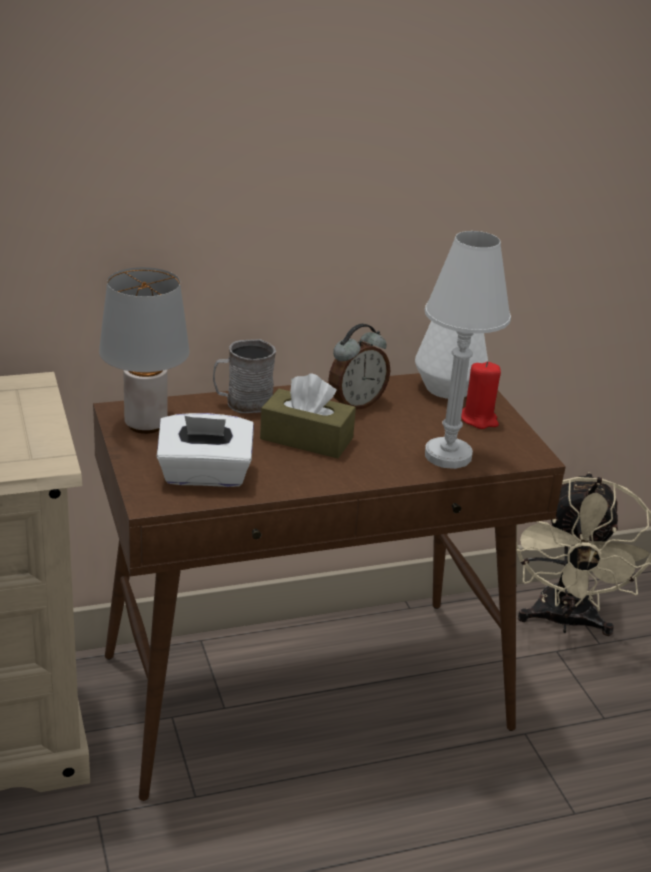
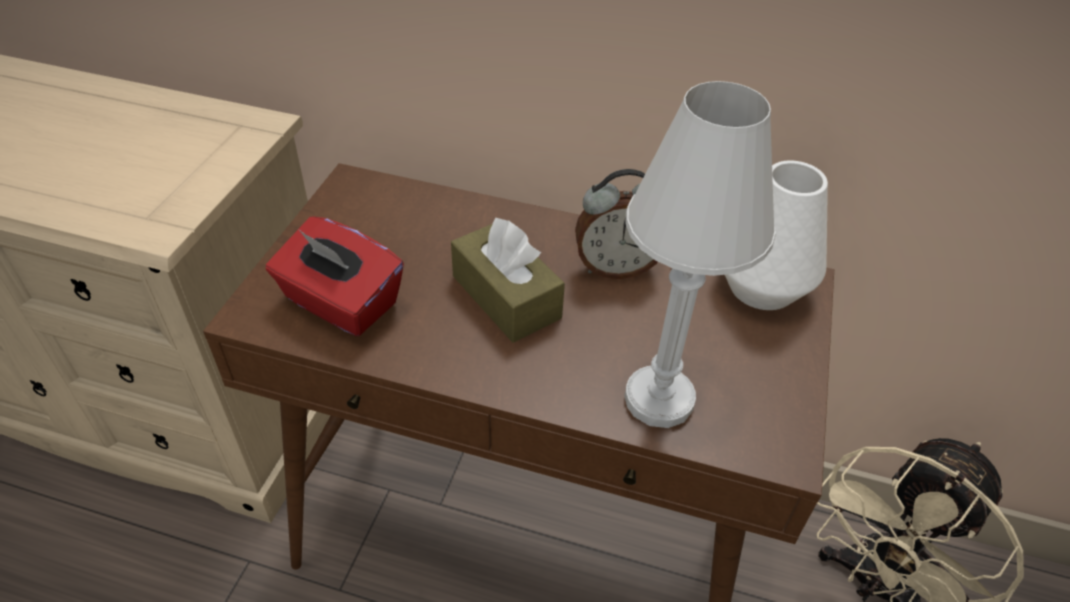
camera: 35 degrees right, 15 degrees up
grey table lamp [99,267,189,434] -> none
white tissue box [157,413,254,487] -> red tissue box [266,216,404,336]
grey mug [213,339,276,413] -> none
red candle [461,361,501,429] -> none

